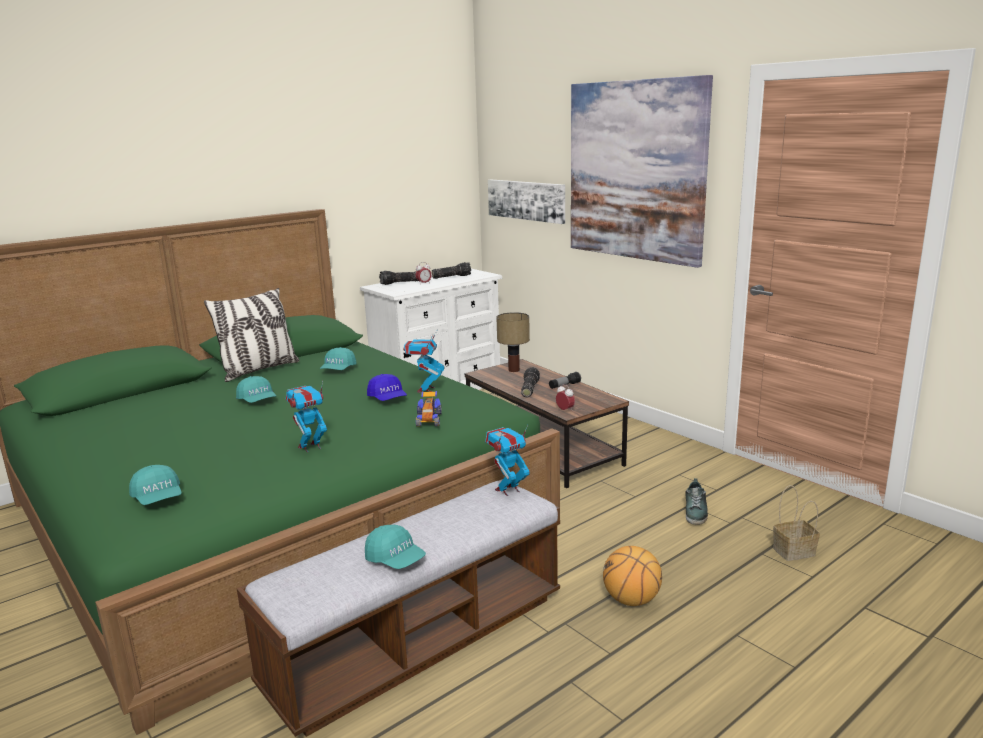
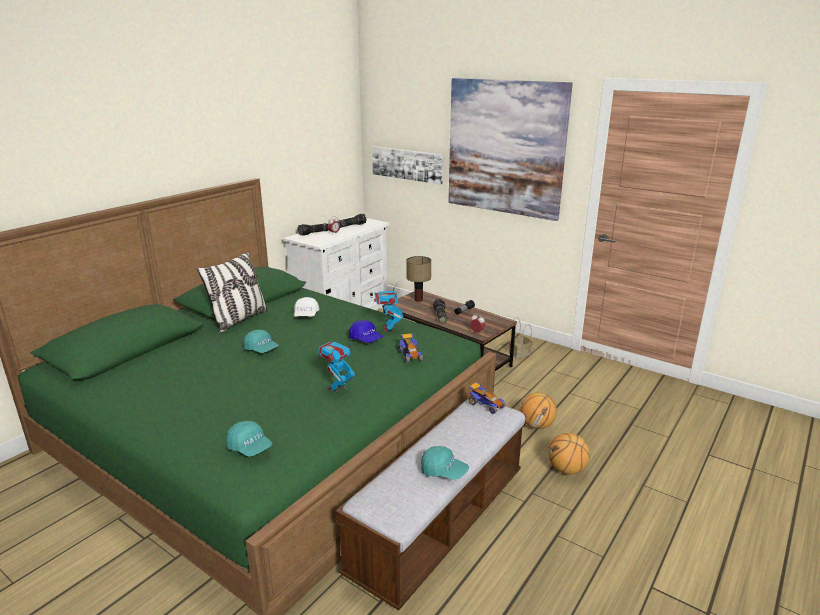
camera: 15 degrees left, 5 degrees up
turquoise cap [320,347,357,370] -> white cap [294,297,320,317]
toy robot [485,425,530,496] -> toy car [469,382,506,414]
shoe [685,478,708,525] -> none
basket [773,485,820,561] -> basket moved to [508,317,533,358]
none -> basketball [520,392,557,429]

